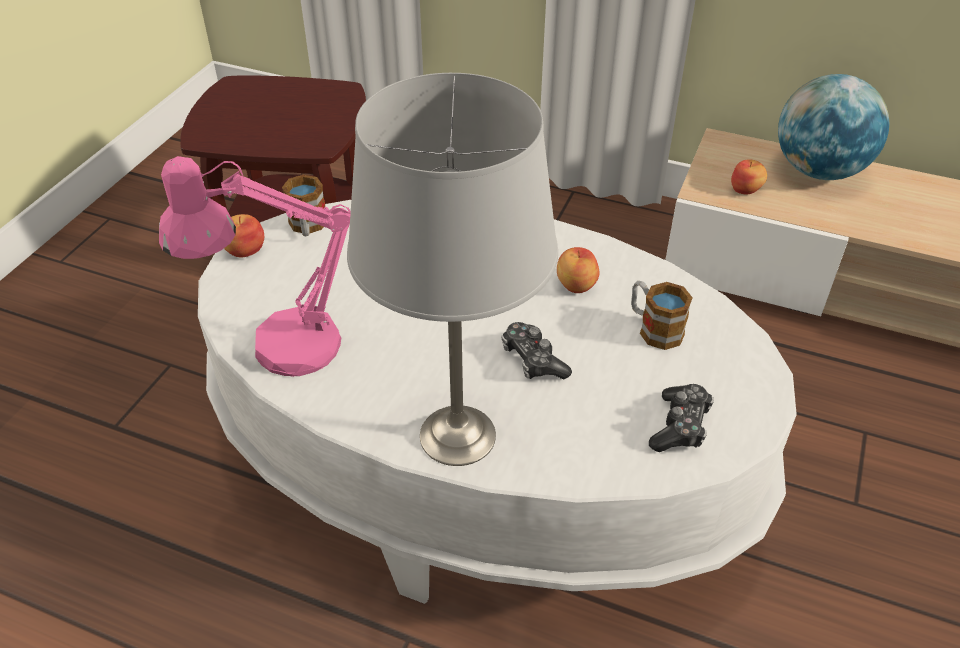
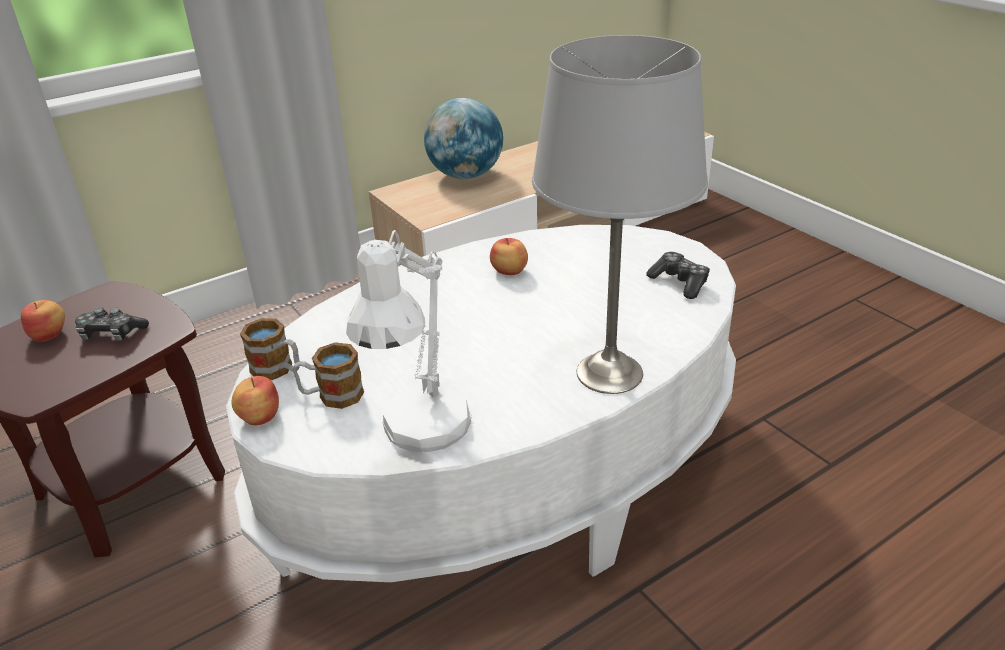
camera: 55 degrees left, 10 degrees down
pink table lamp [159,156,351,377] -> white table lamp [346,230,472,452]
game controller [502,322,572,379] -> game controller moved to [75,307,149,341]
mug [631,281,693,350] -> mug moved to [293,342,364,409]
apple [731,160,767,194] -> apple moved to [21,300,65,342]

